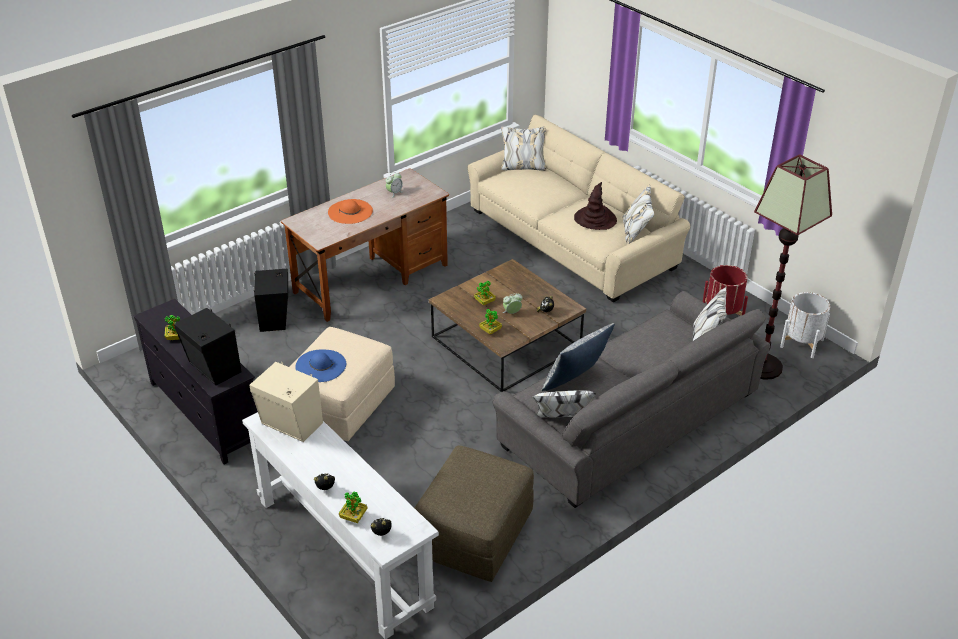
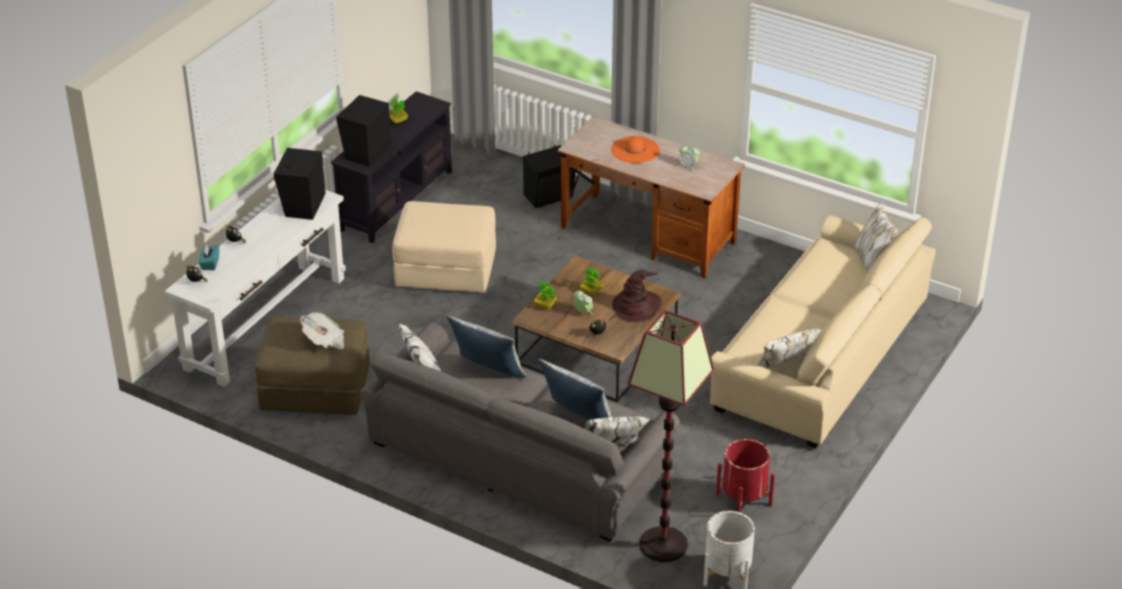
camera: 70 degrees right, 0 degrees up
beige speaker [249,362,323,442] -> black speaker [274,148,326,220]
blue hat [295,350,346,382] -> none
potted plant [339,491,367,523] -> turquoise tissue box [199,244,219,270]
brown hat [574,182,617,230] -> brown hat moved to [612,270,662,322]
none -> newspaper [300,312,344,349]
none -> pillow [538,359,612,420]

